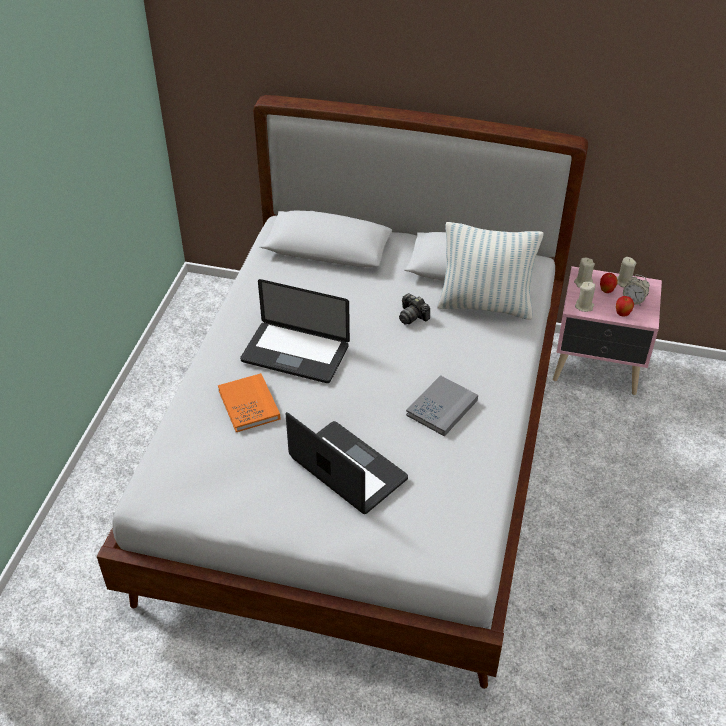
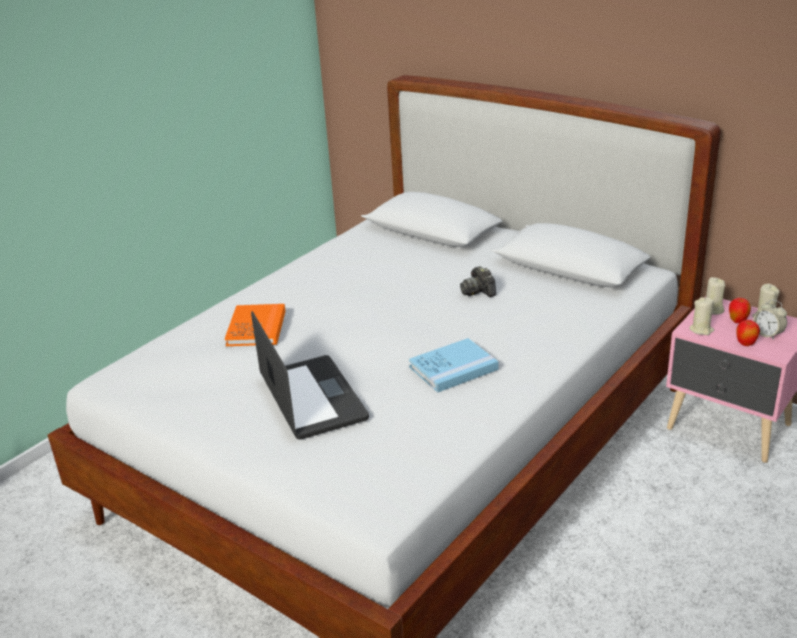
camera: 25 degrees right, 15 degrees down
laptop [240,279,350,383] -> none
grey book [406,375,478,437] -> blue book [409,338,499,393]
pillow [437,222,543,320] -> none

